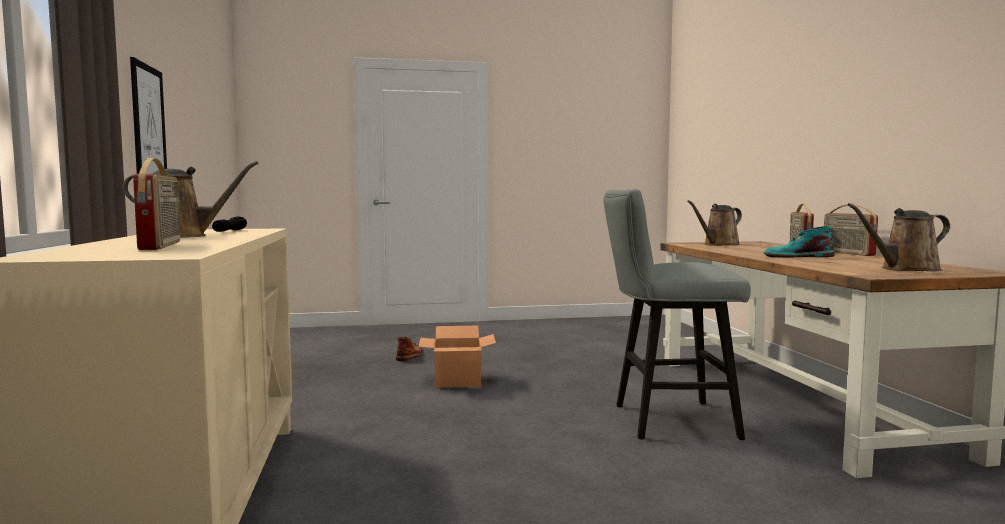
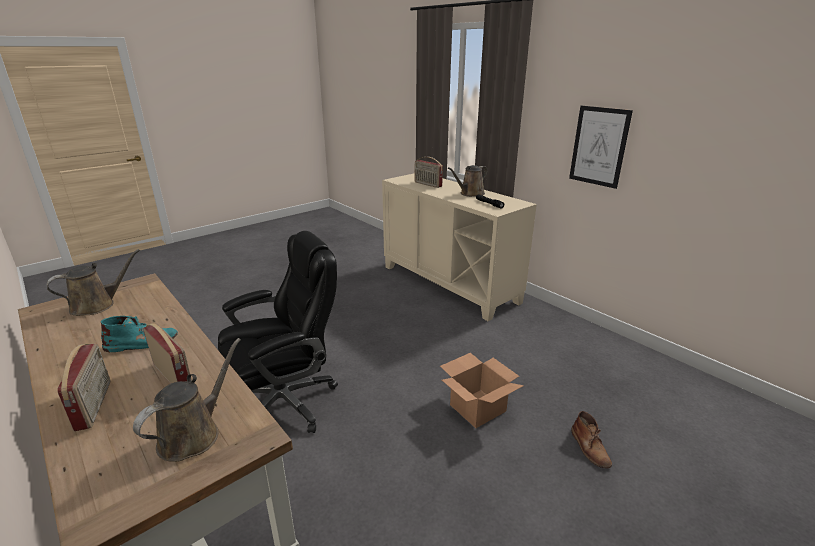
camera: 150 degrees right, 20 degrees up
grey stool [603,189,751,440] -> black office chair [218,231,338,433]
radio [824,204,878,256] -> radio moved to [143,323,192,384]

